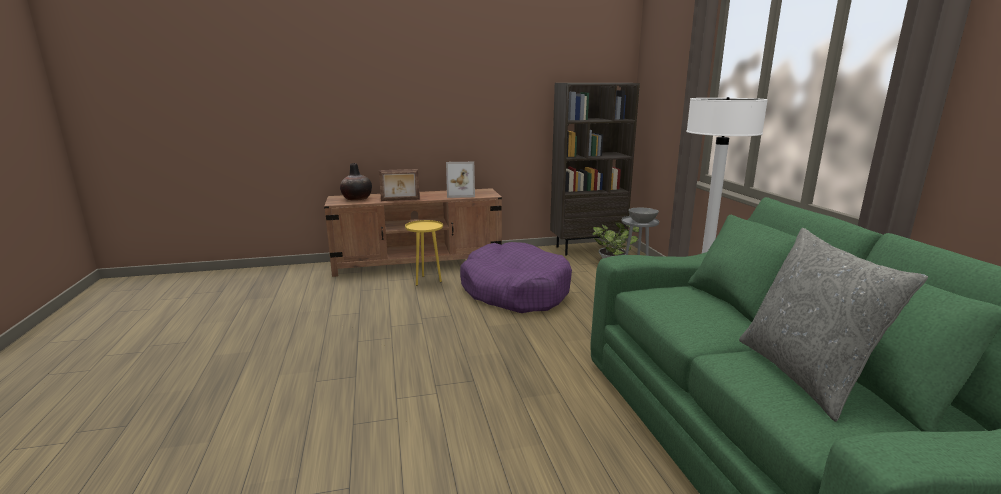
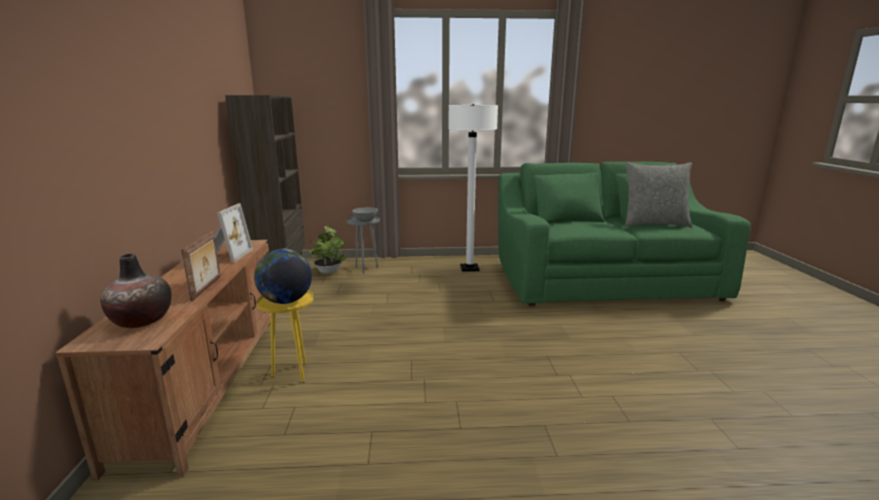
camera: 80 degrees left, 0 degrees up
purple dog bed [460,242,572,313] -> none
none -> globe [254,248,312,304]

